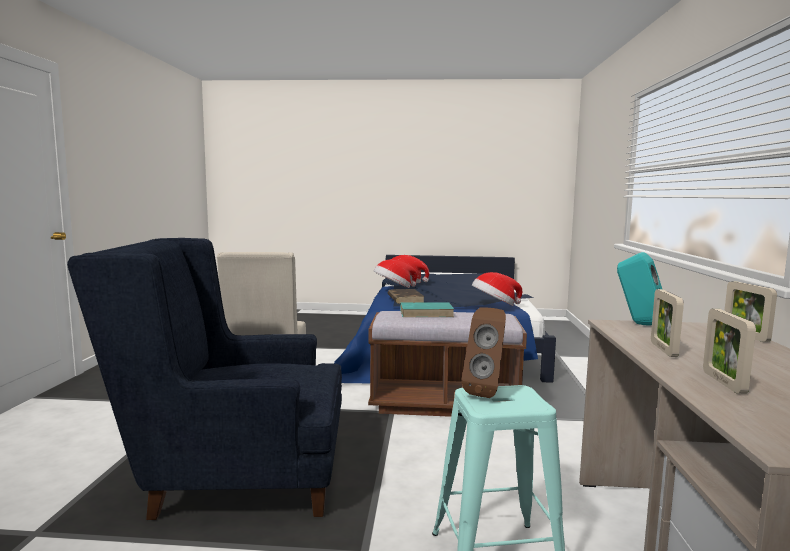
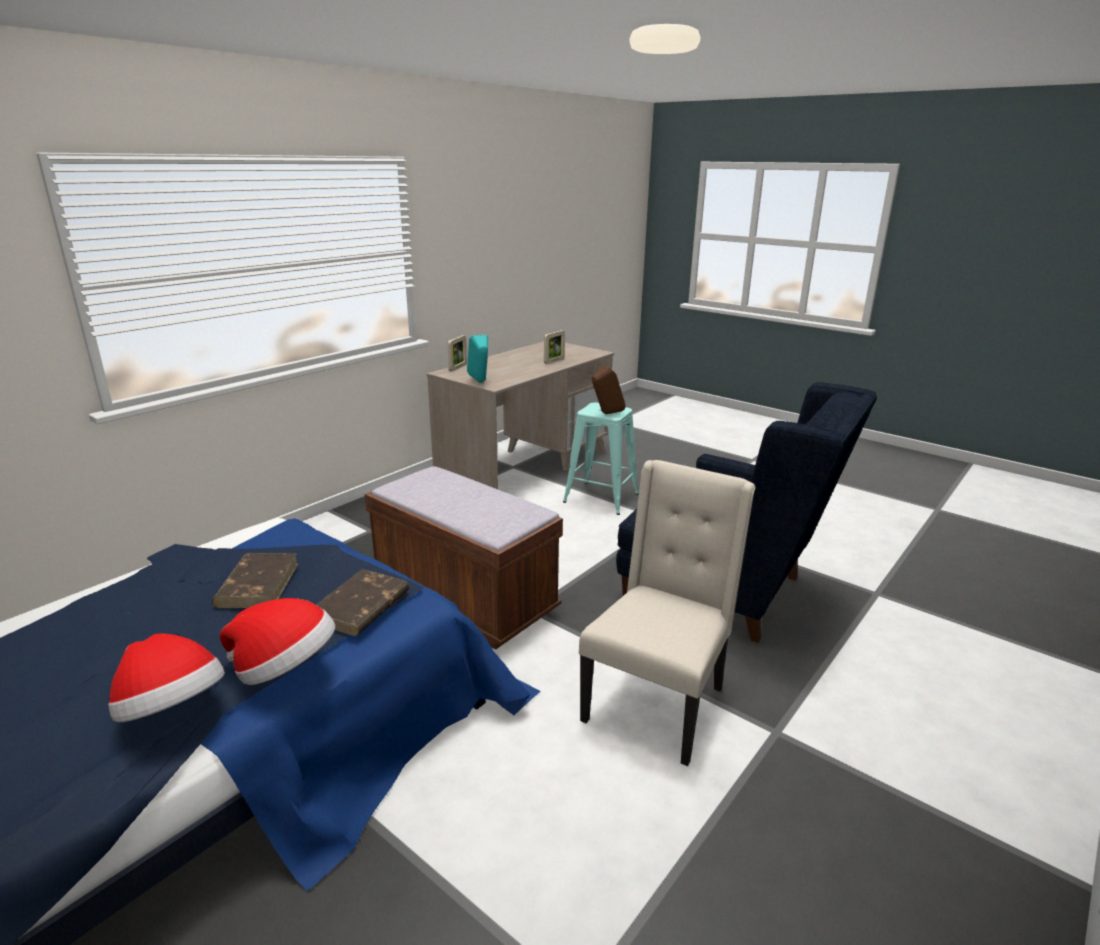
camera: 145 degrees left, 15 degrees up
turquoise book [400,303,454,317] -> none
hat [472,272,522,306] -> none
picture frame [651,289,684,357] -> none
none -> brown book [212,553,299,608]

